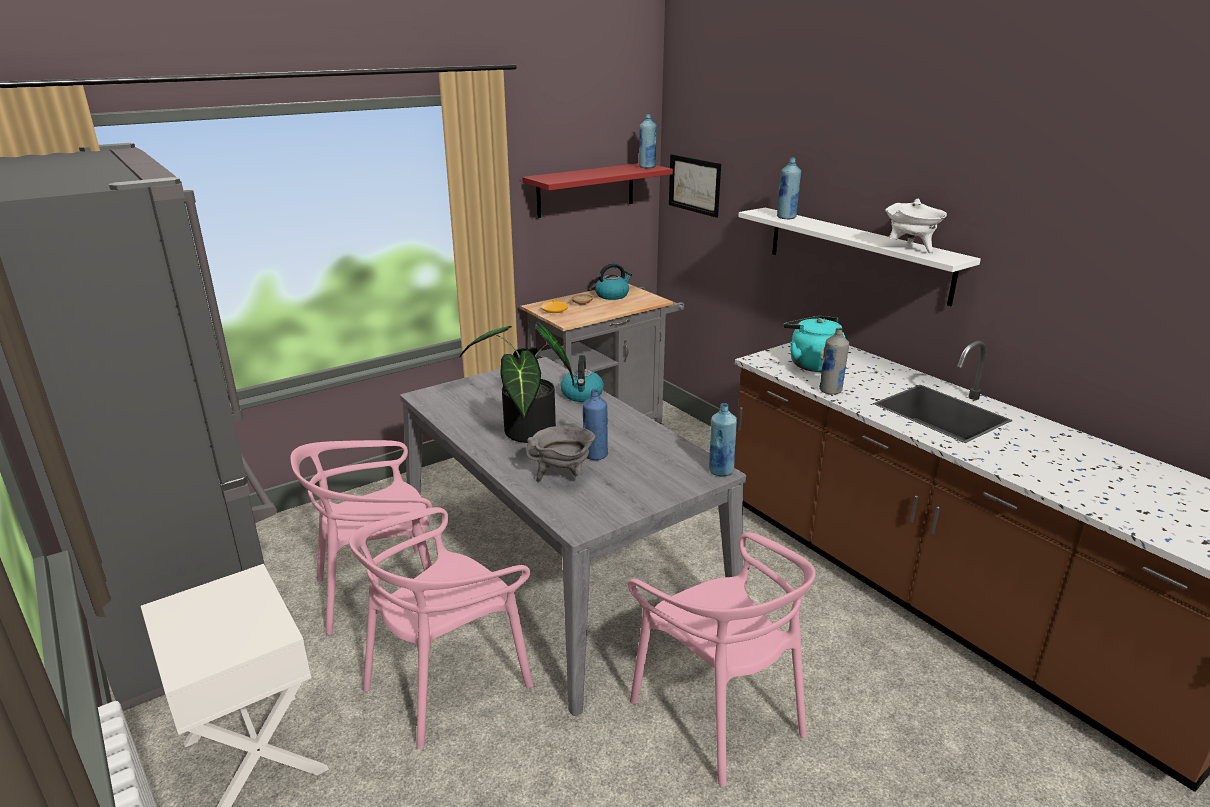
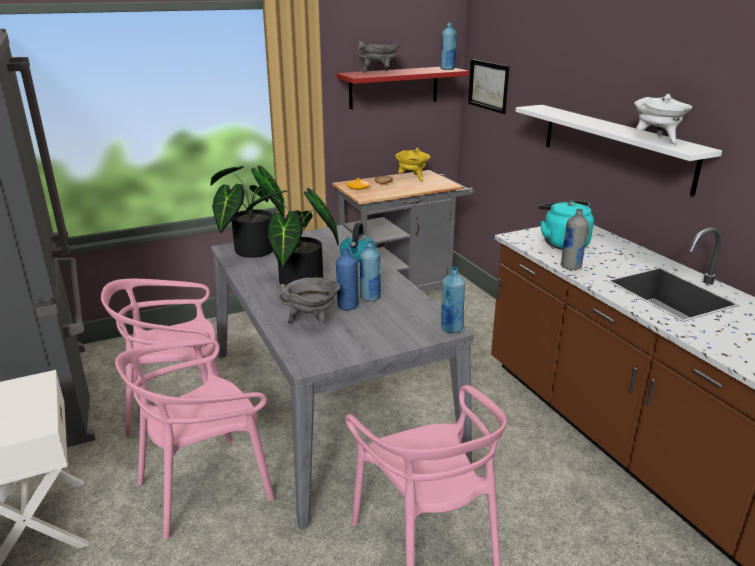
camera: 10 degrees right, 0 degrees up
kettle [595,264,632,300] -> yellow cooking pot [395,147,430,182]
blue bottle [777,157,801,219] -> blue bottle moved to [360,241,381,301]
none -> potted plant [210,165,285,258]
none -> grey cooking pot [357,41,400,73]

